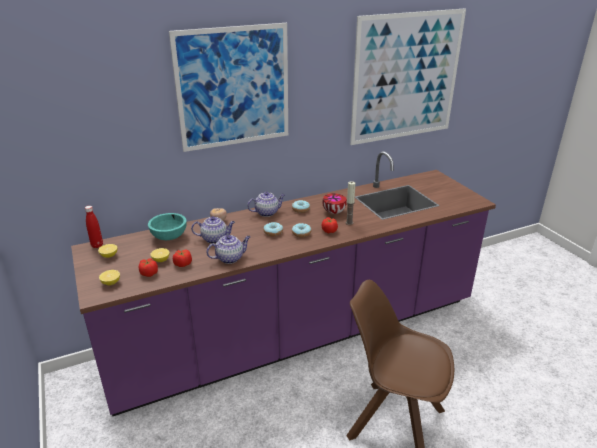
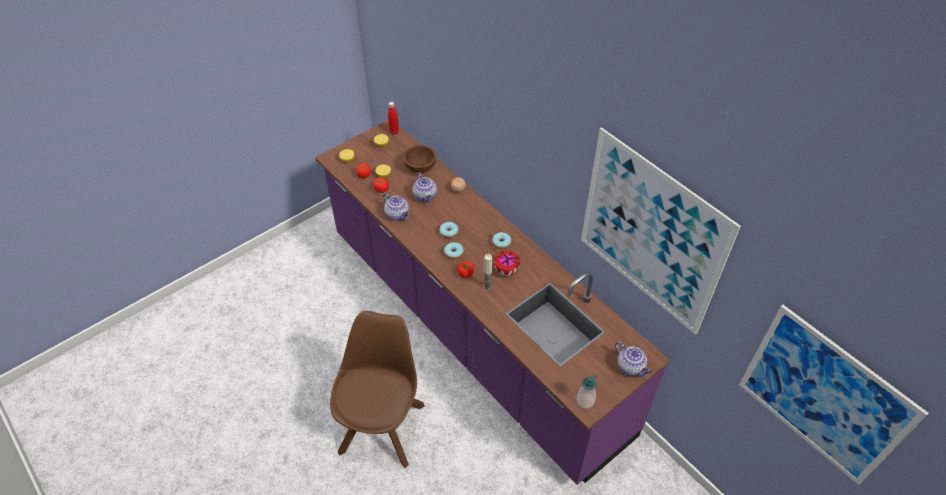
camera: 75 degrees right, 20 degrees up
turquoise bowl [148,213,186,240] -> brown bowl [403,145,436,173]
picture [169,23,288,152] -> picture moved to [739,305,929,485]
teapot [247,192,285,217] -> teapot moved to [615,341,652,377]
none -> soap dispenser [577,375,597,408]

